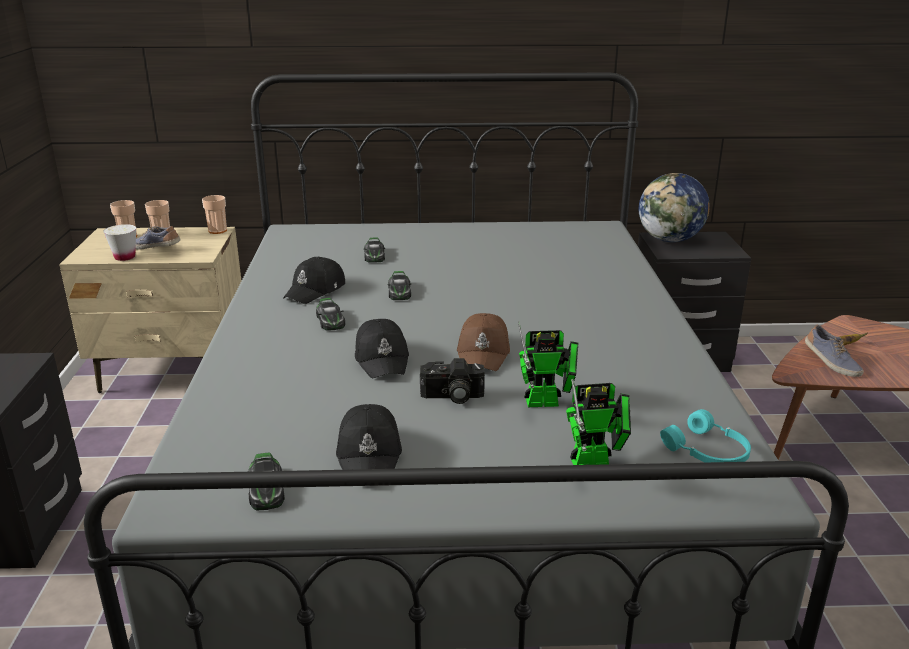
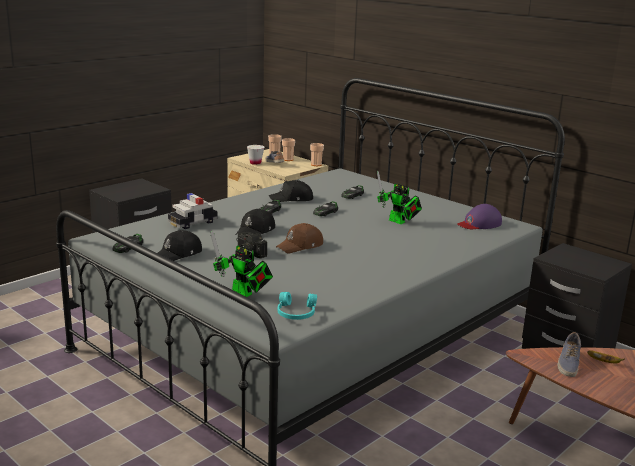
camera: 45 degrees right, 5 degrees down
toy robot [518,321,578,407] -> toy robot moved to [377,170,422,224]
globe [639,173,710,242] -> none
none -> toy car [168,193,218,229]
none -> purple cap [457,204,502,229]

